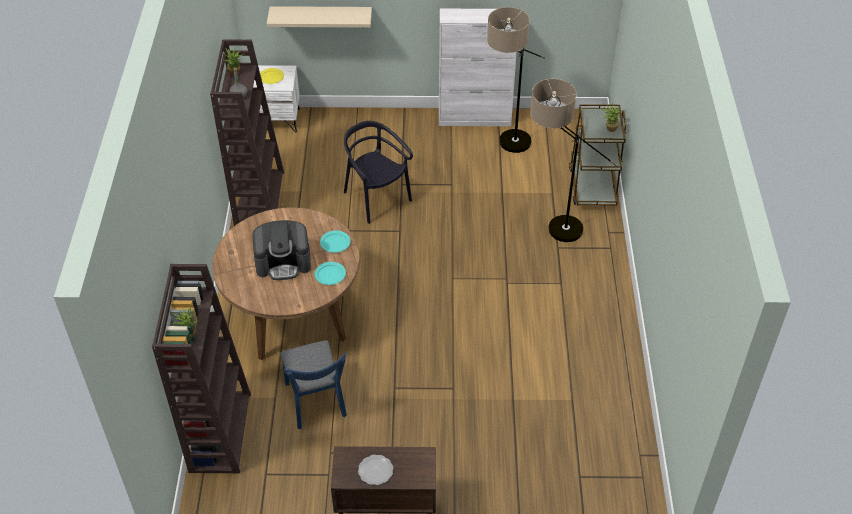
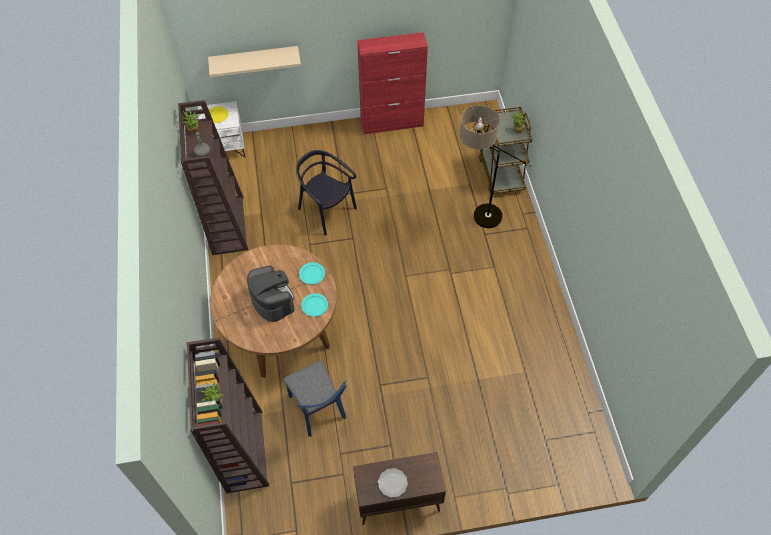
camera: 10 degrees left, 10 degrees up
coffee machine [252,220,311,280] -> coffee machine turned 105 degrees counterclockwise [247,265,295,322]
white cabinet [439,9,517,126] -> red cabinet [357,32,428,134]
floor lamp [487,7,545,153] -> none

